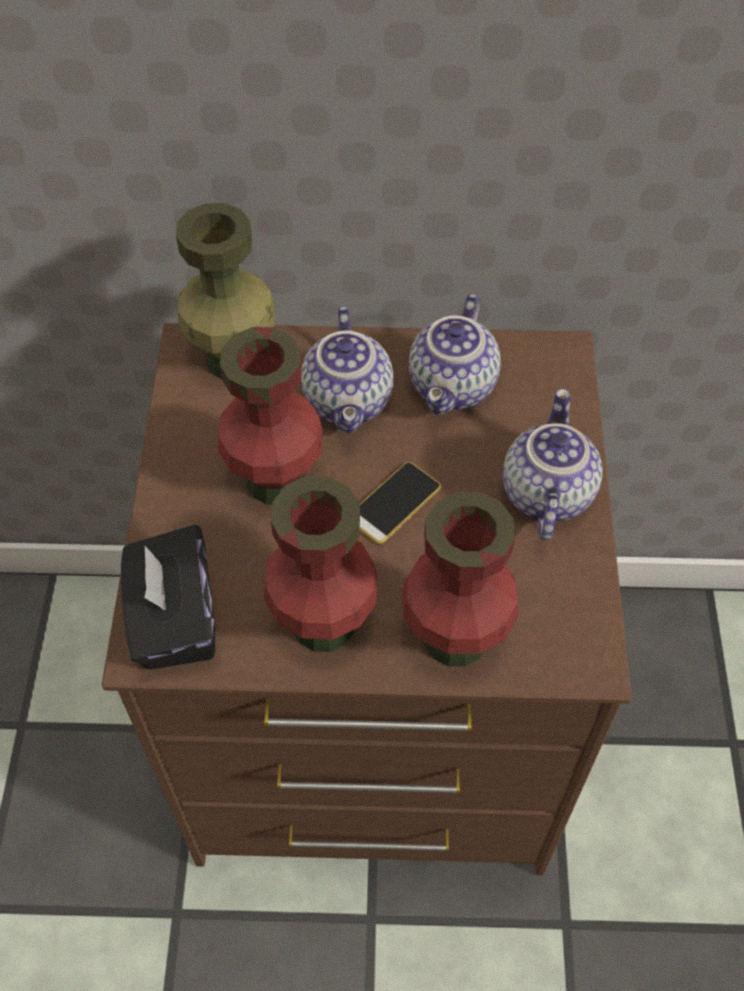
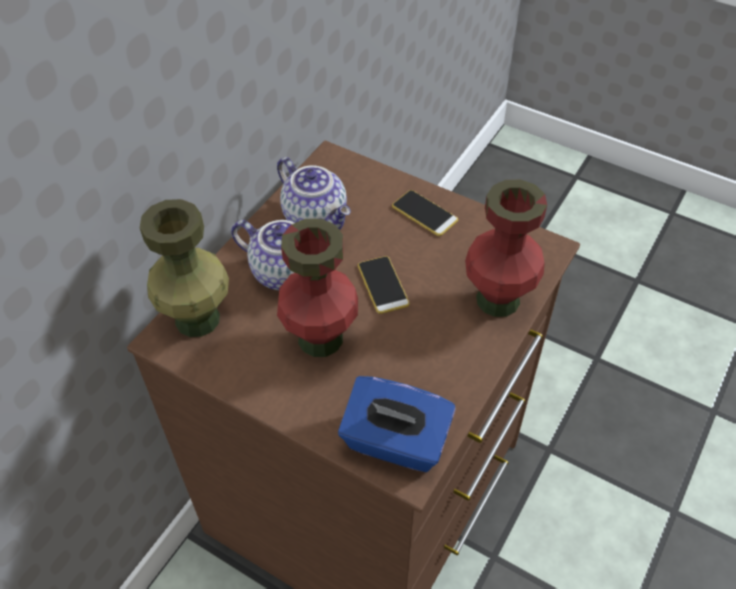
camera: 60 degrees left, 5 degrees down
black tissue box [121,524,215,669] -> blue tissue box [338,376,456,472]
red vase [264,476,377,652] -> none
teapot [503,389,603,541] -> phone [392,190,458,236]

